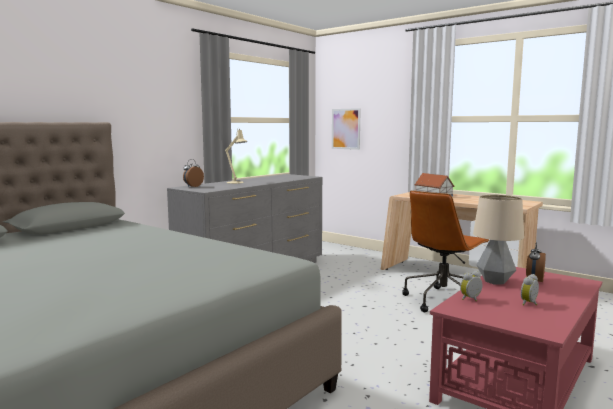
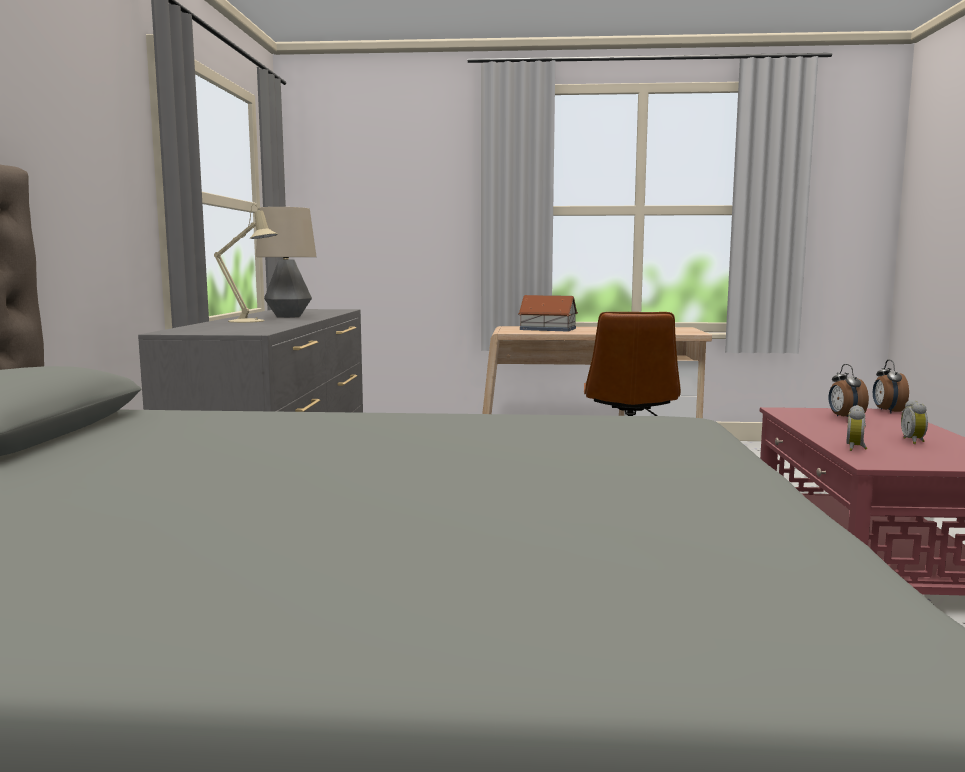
camera: 35 degrees left, 0 degrees up
alarm clock [183,159,204,187] -> alarm clock moved to [873,360,909,414]
picture [332,108,361,150] -> none
table lamp [473,195,524,284] -> table lamp moved to [256,207,317,318]

